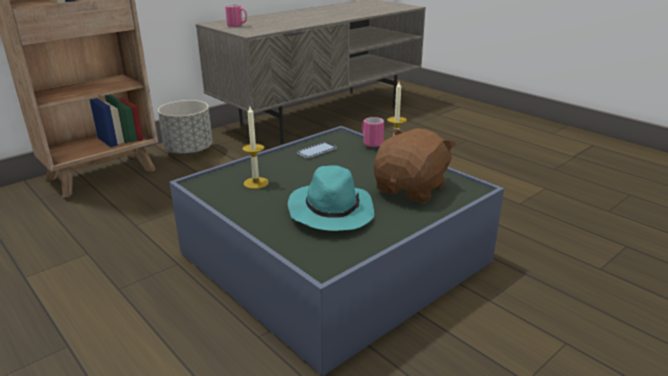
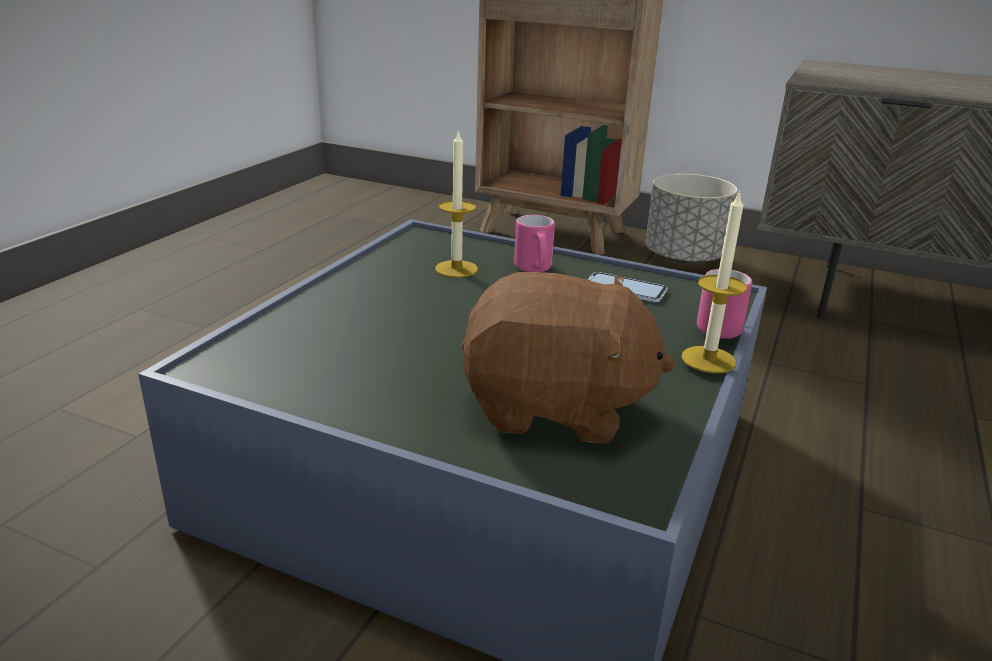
camera: 65 degrees right, 0 degrees up
pink mug [225,4,247,27] -> pink mug moved to [514,215,555,272]
turquoise hat [288,165,374,231] -> none

